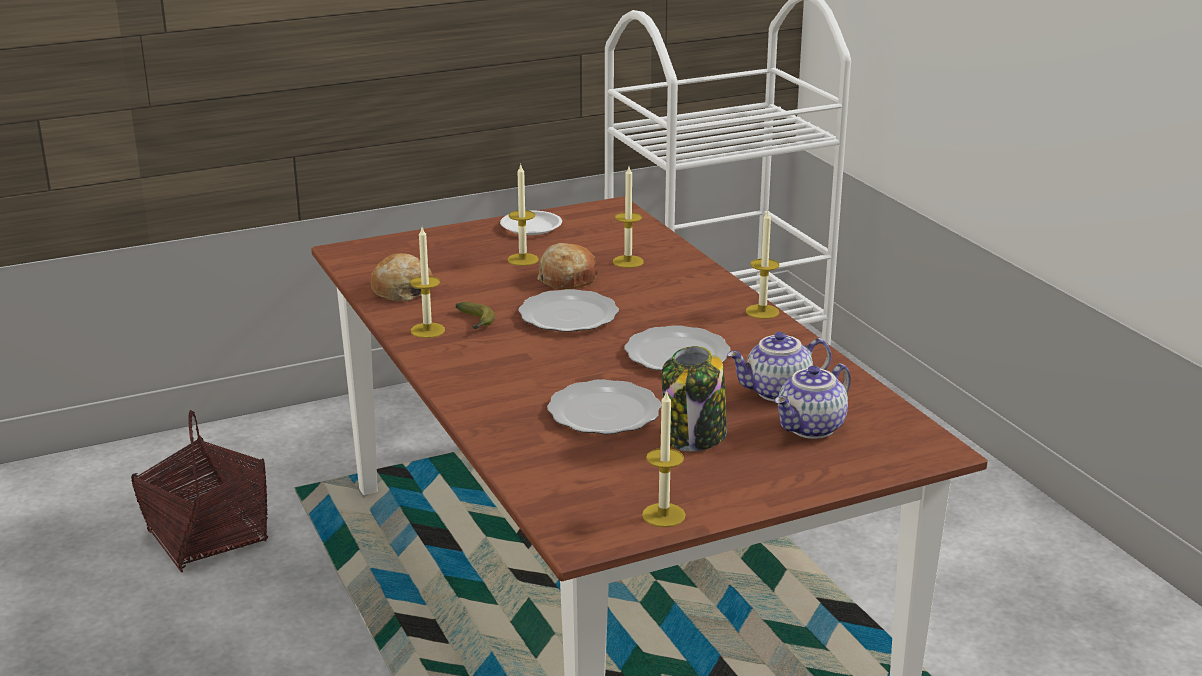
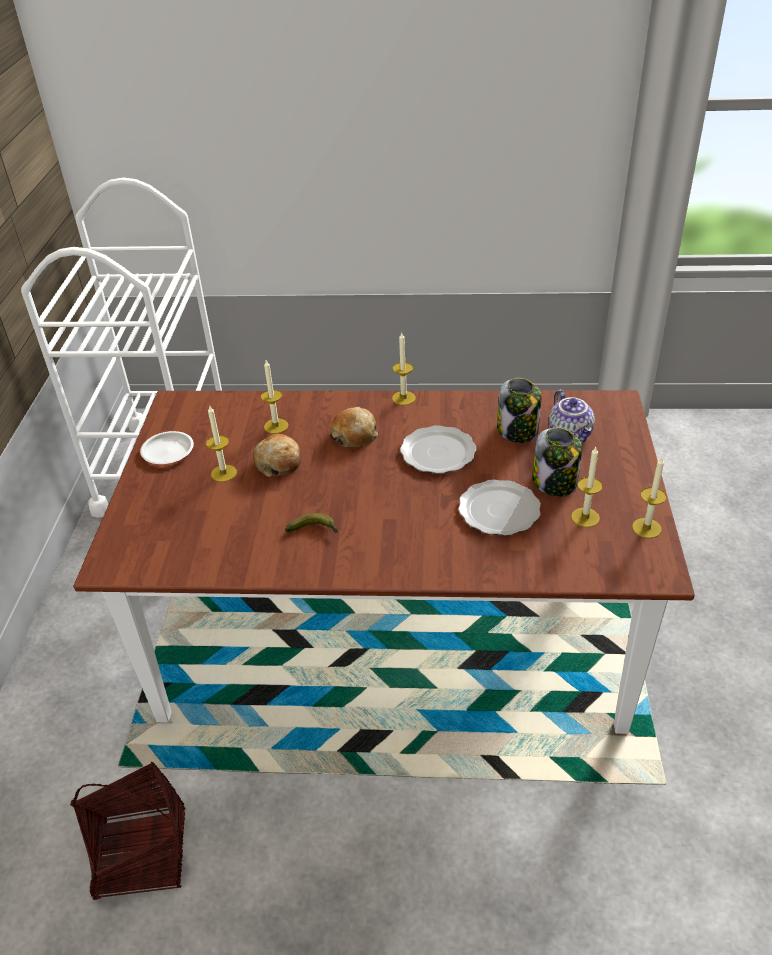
camera: 60 degrees left, 15 degrees up
bread [371,253,432,301] -> bread moved to [330,407,378,447]
candle [410,227,445,338] -> candle moved to [571,447,603,527]
plate [518,289,619,332] -> none
teapot [727,332,832,402] -> jar [497,378,541,443]

